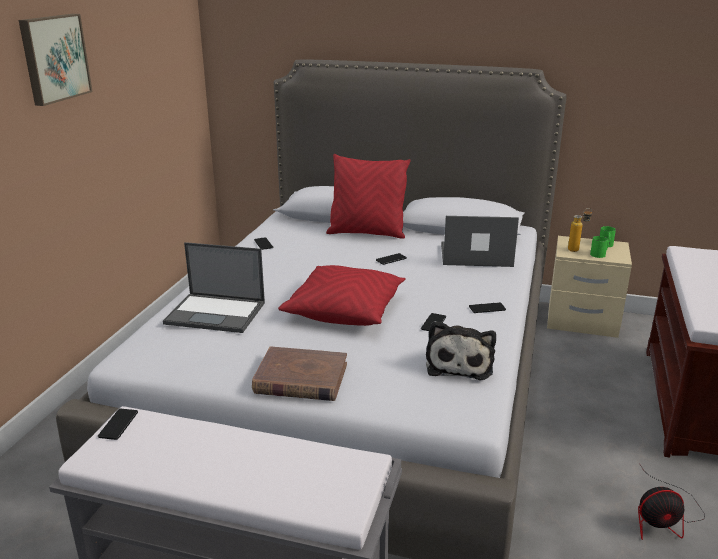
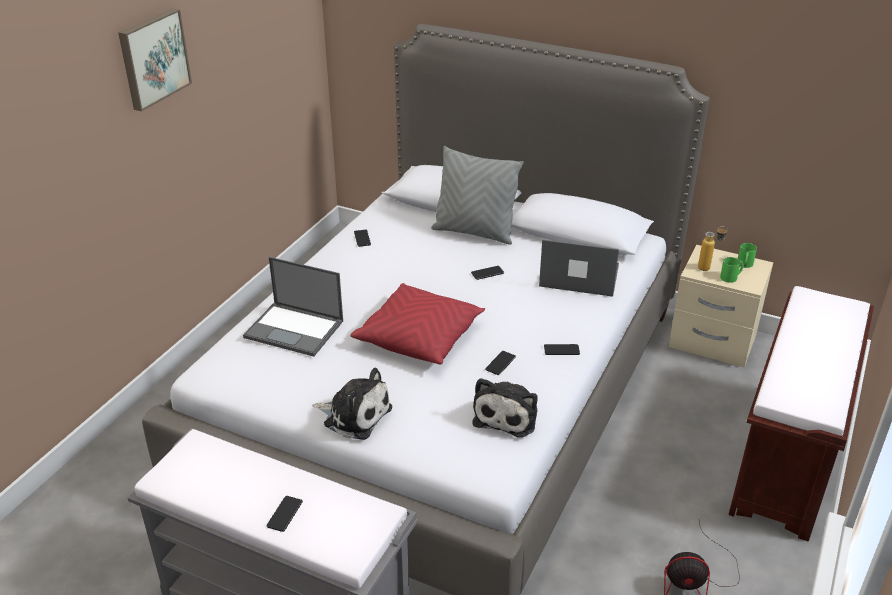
camera: 10 degrees right, 10 degrees up
phone [98,409,138,440] -> phone moved to [266,496,303,532]
brown book [252,347,347,401] -> plush toy [312,368,392,440]
red pillow [326,154,411,239] -> grey pillow [431,146,524,245]

